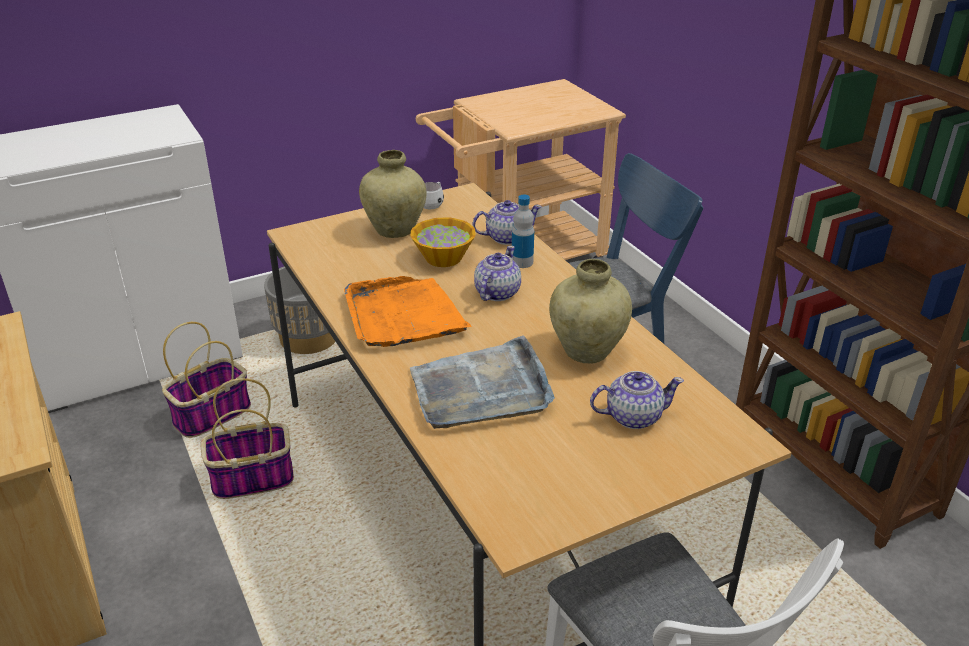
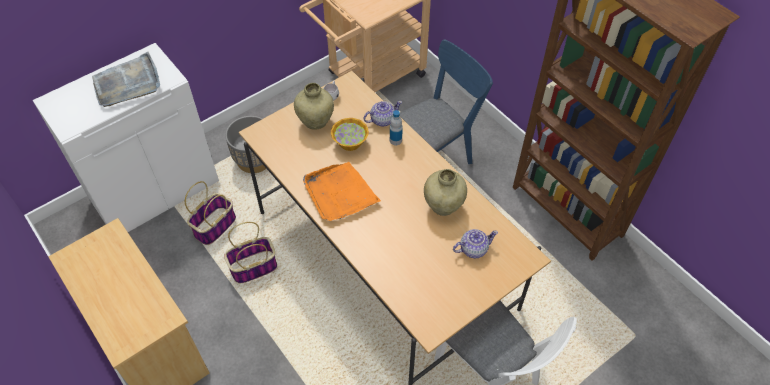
camera: 10 degrees left, 20 degrees up
grey tray [410,335,555,429] -> grey tray moved to [92,52,160,107]
teapot [474,246,521,301] -> none

